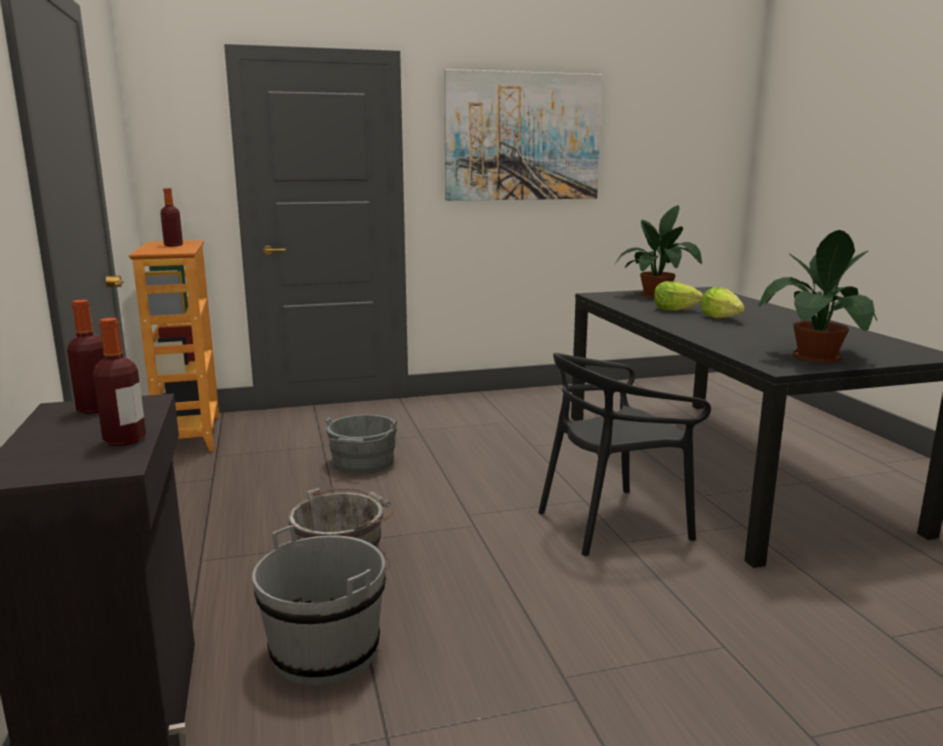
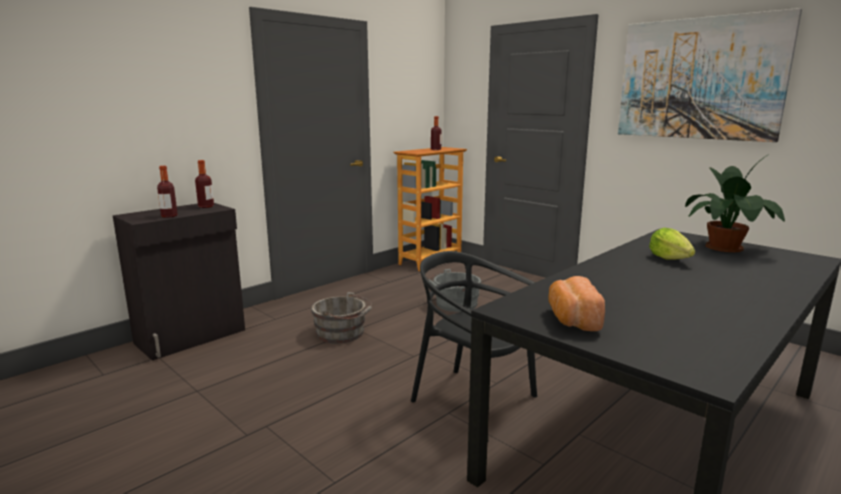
camera: 60 degrees right, 0 degrees up
grey bucket [252,525,386,686] -> none
lettuce [701,287,745,318] -> none
potted plant [758,230,877,363] -> bread [548,276,605,331]

